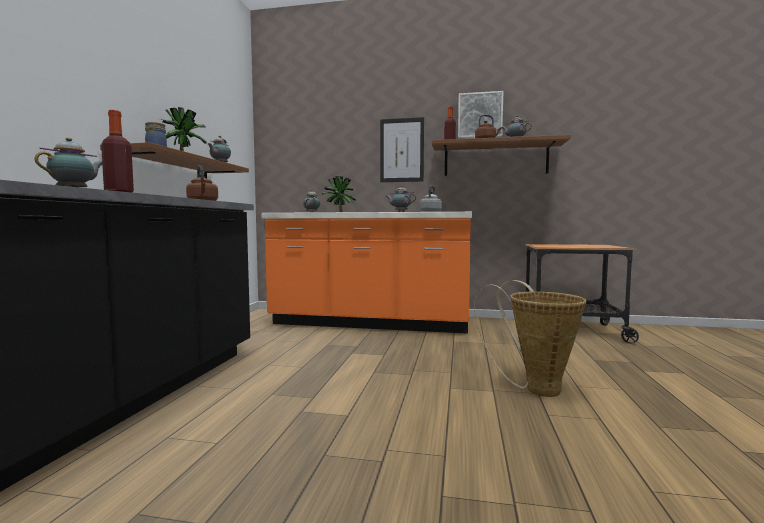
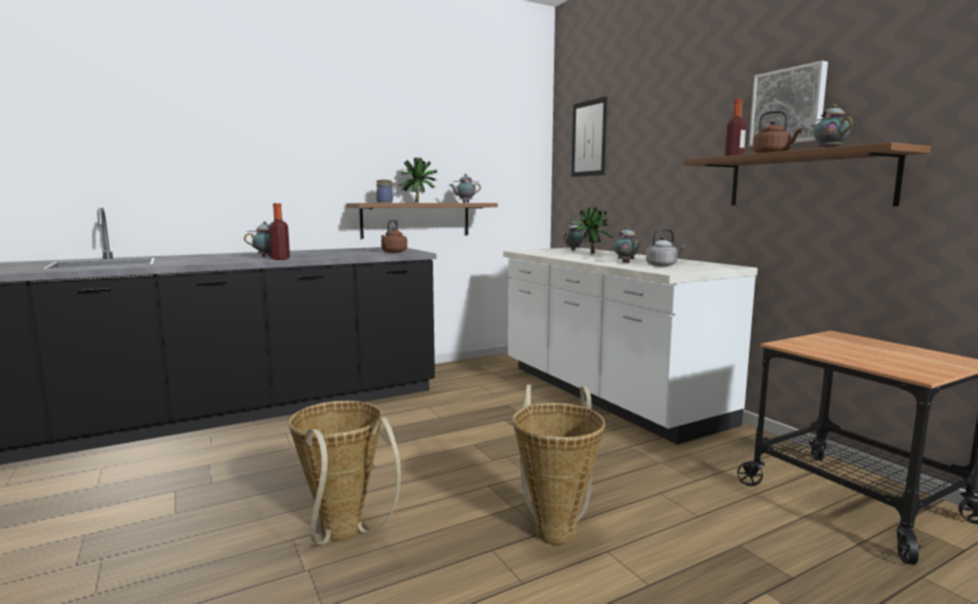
camera: 50 degrees right, 5 degrees up
orange counter [261,212,472,334] -> white counter [503,247,758,445]
picture [380,117,424,182] -> picture moved to [571,96,608,177]
none -> basket [289,401,401,545]

